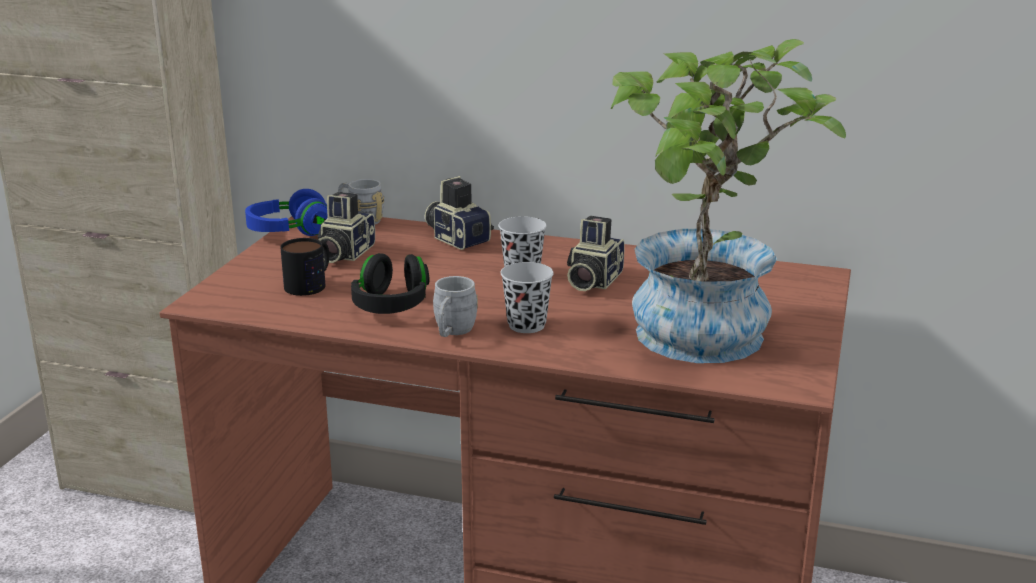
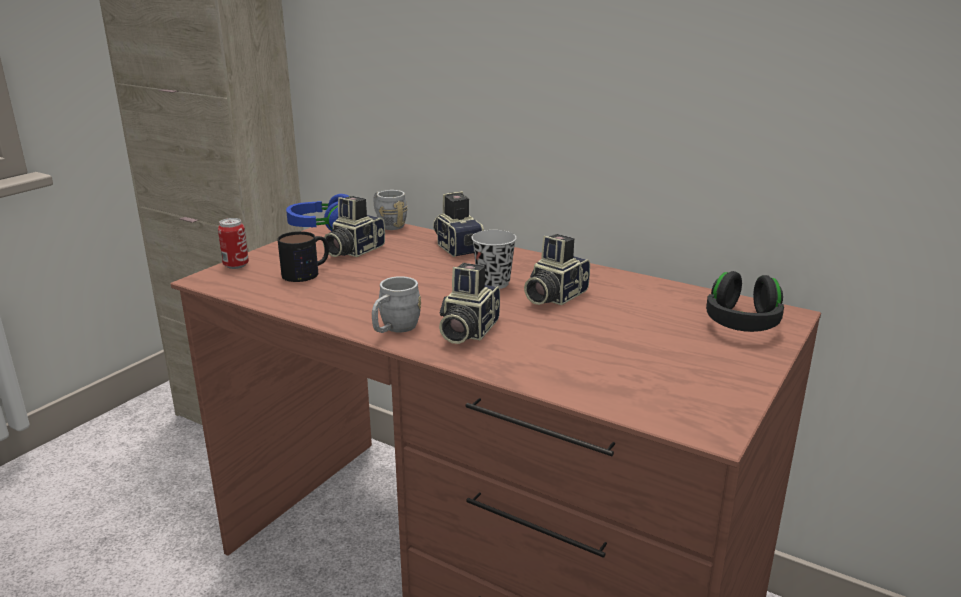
camera: 15 degrees right, 0 degrees up
black headphones [351,253,429,314] -> black headphones moved to [706,271,784,332]
black cup [501,262,554,333] -> camera [439,263,500,344]
potted plant [611,39,846,363] -> none
none -> can [218,218,249,269]

